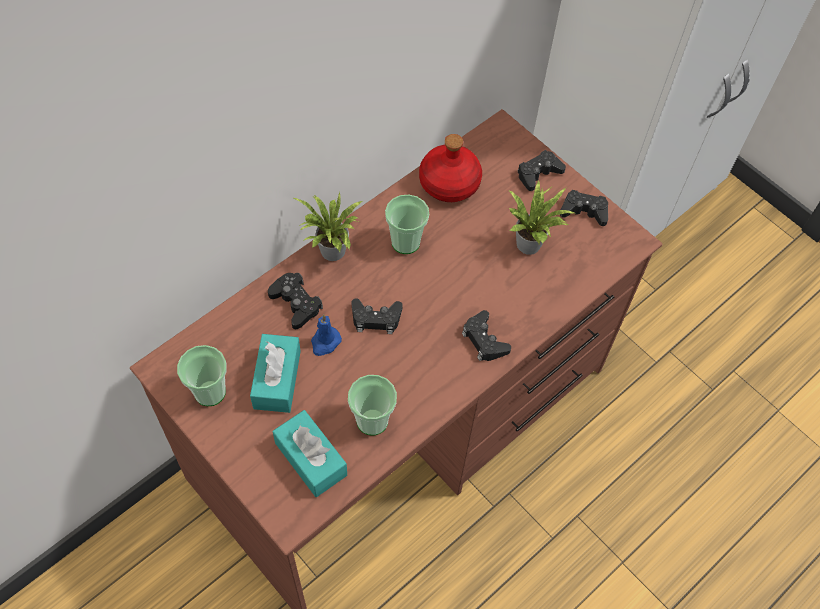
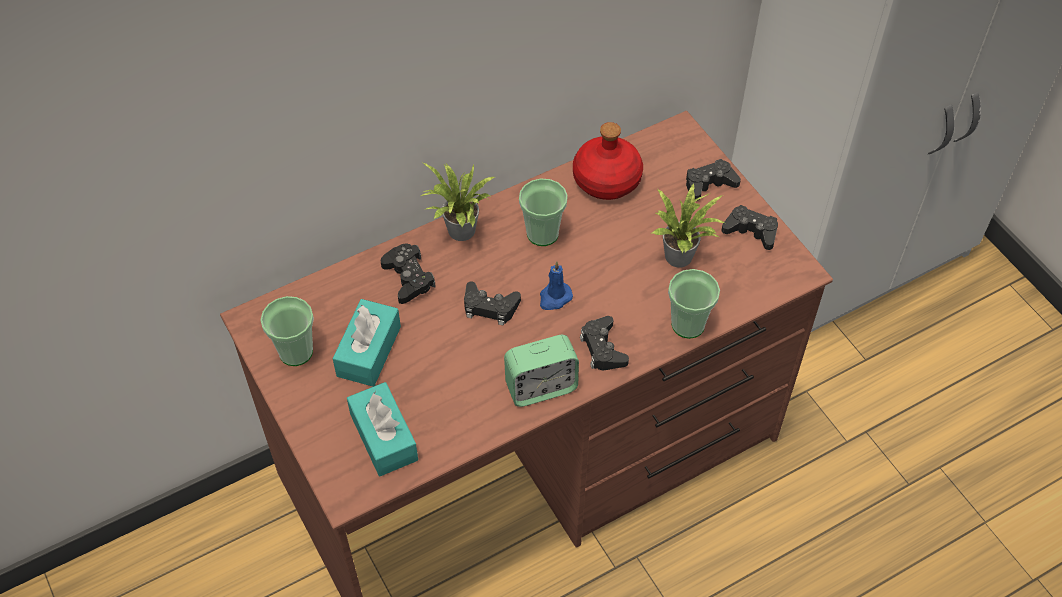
camera: 15 degrees right, 5 degrees down
blue candle [311,314,342,356] -> blue candle moved to [540,261,573,310]
cup [348,375,397,436] -> cup moved to [668,269,720,339]
none -> alarm clock [504,335,579,407]

